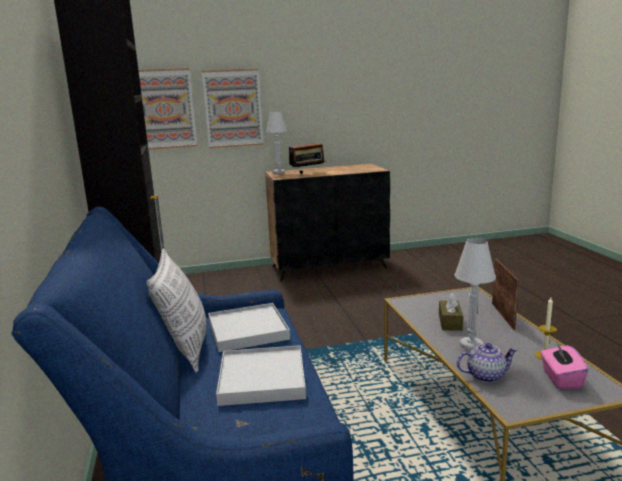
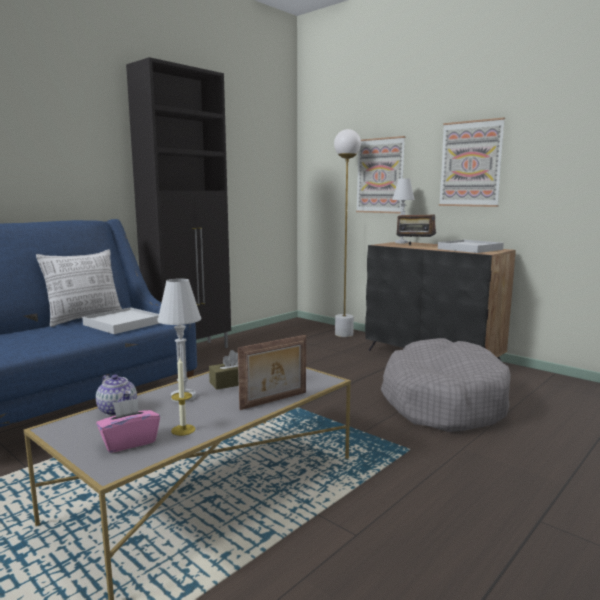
camera: 55 degrees right, 5 degrees down
picture [139,68,197,150] -> picture moved to [439,117,505,207]
white tray [216,345,306,406] -> white tray moved to [438,240,504,253]
none -> white floor lamp [334,129,361,337]
none -> grey dog bed [381,338,511,432]

